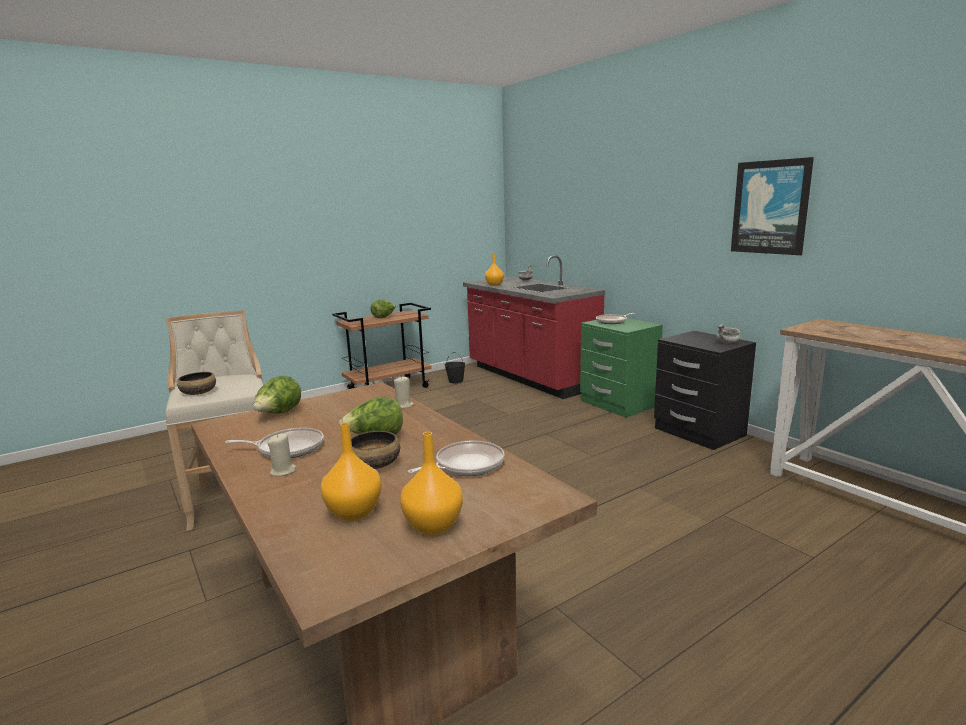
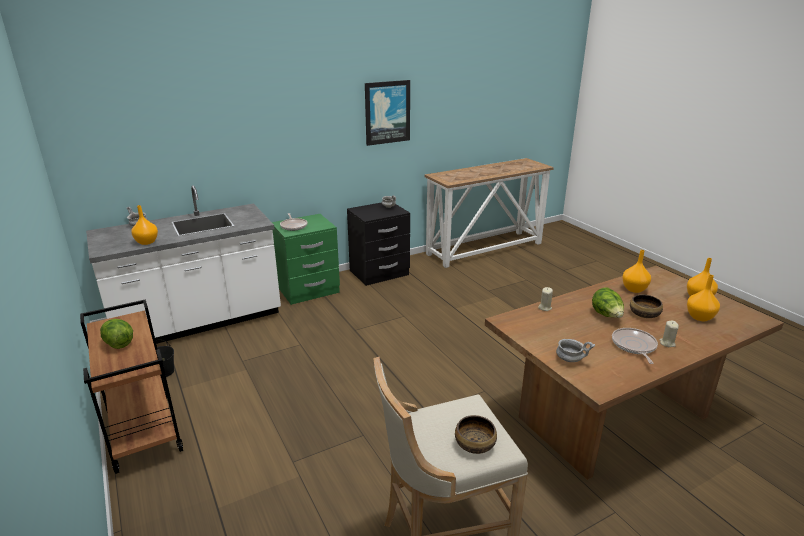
camera: 85 degrees left, 10 degrees up
lettuce [253,376,301,414] -> grey bowl [556,339,595,362]
frying pan [408,440,505,476] -> orange vase [622,250,651,293]
red counter [463,255,605,399] -> white counter [86,185,281,344]

